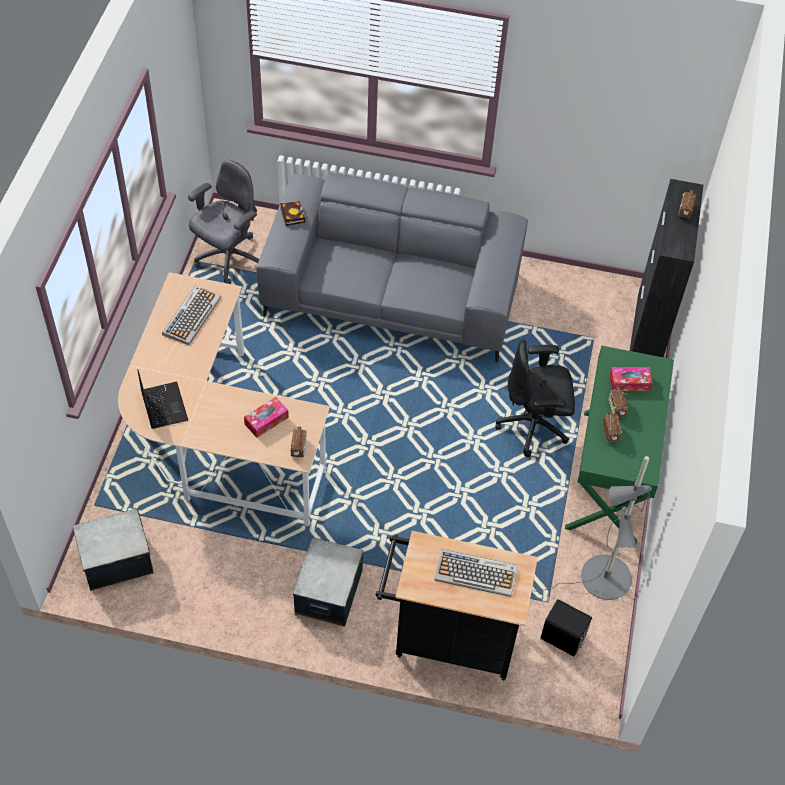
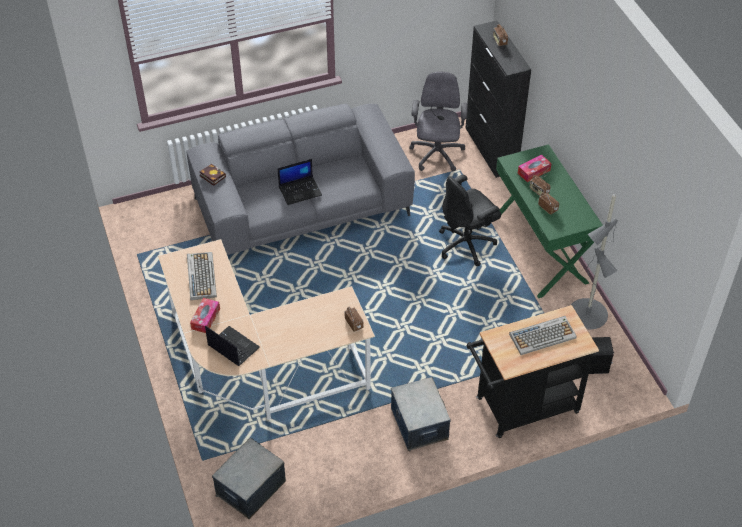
camera: 30 degrees left, 5 degrees down
grey office chair [188,160,259,284] -> grey office chair moved to [409,71,468,171]
tissue box [244,397,289,438] -> tissue box moved to [190,298,220,333]
none -> laptop [278,159,322,205]

